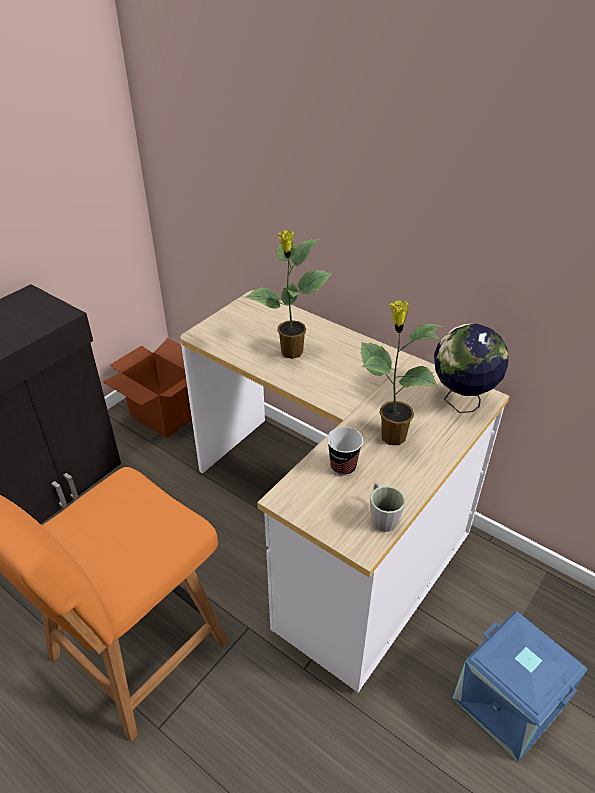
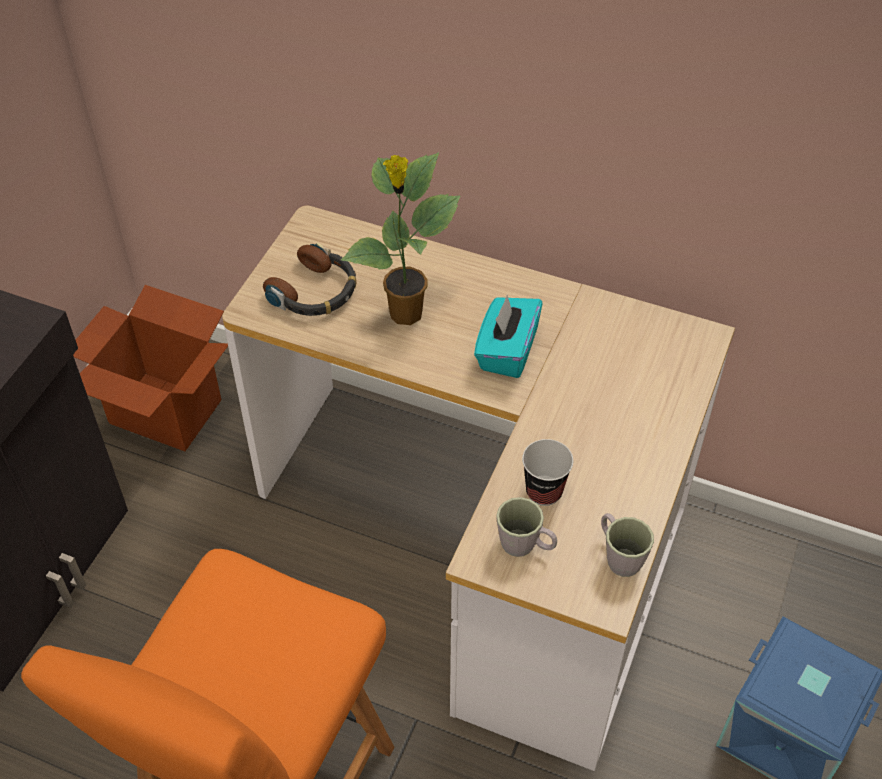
camera: 15 degrees left, 10 degrees up
potted plant [360,300,442,445] -> none
globe [434,324,509,413] -> none
none -> headphones [263,243,356,316]
none -> turquoise tissue box [474,295,543,378]
none -> grey mug [496,497,557,557]

